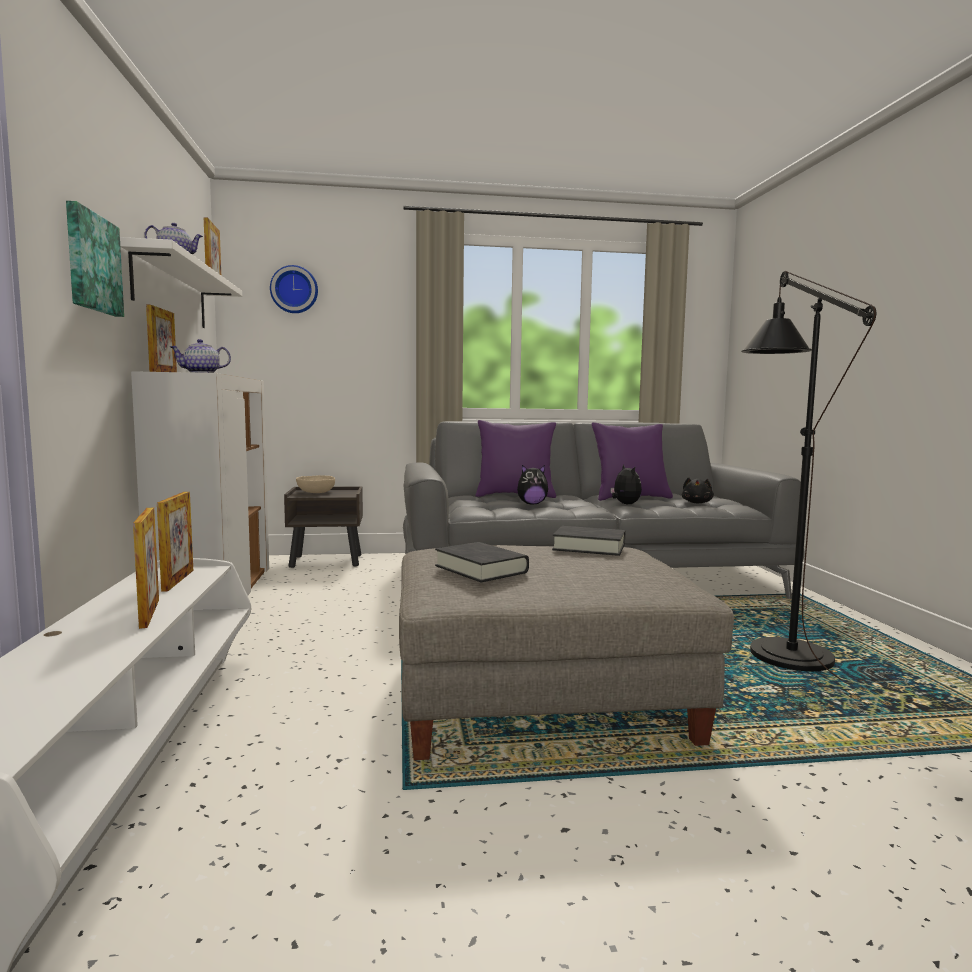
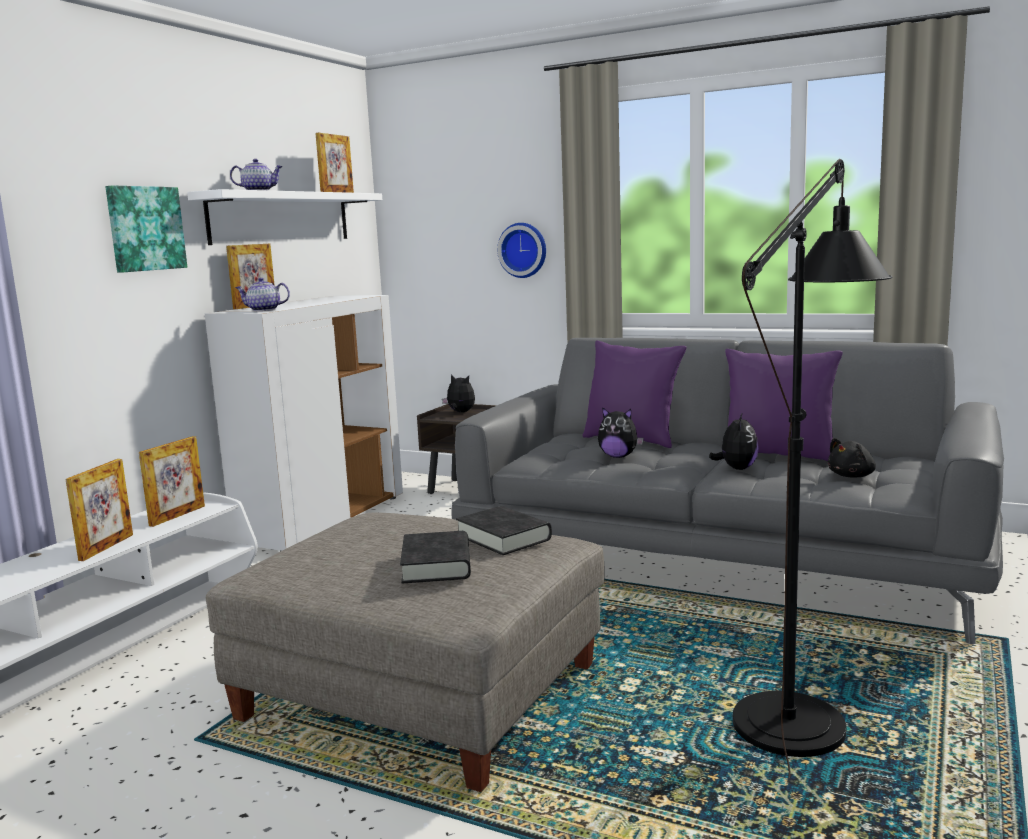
camera: 35 degrees right, 5 degrees up
wall clock [270,265,318,313] -> wall clock moved to [497,223,546,278]
beige bowl [296,475,335,493] -> plush toy [442,374,475,412]
black book [435,542,529,582] -> black book moved to [400,531,471,584]

